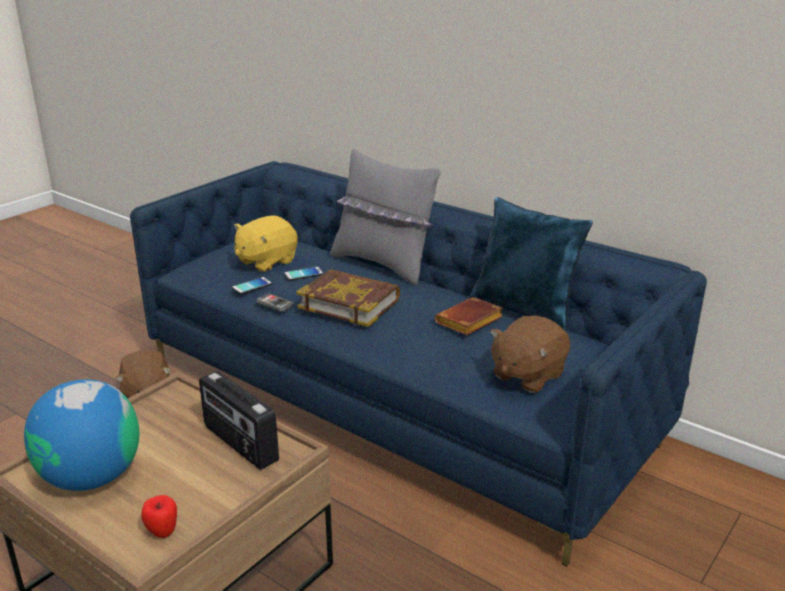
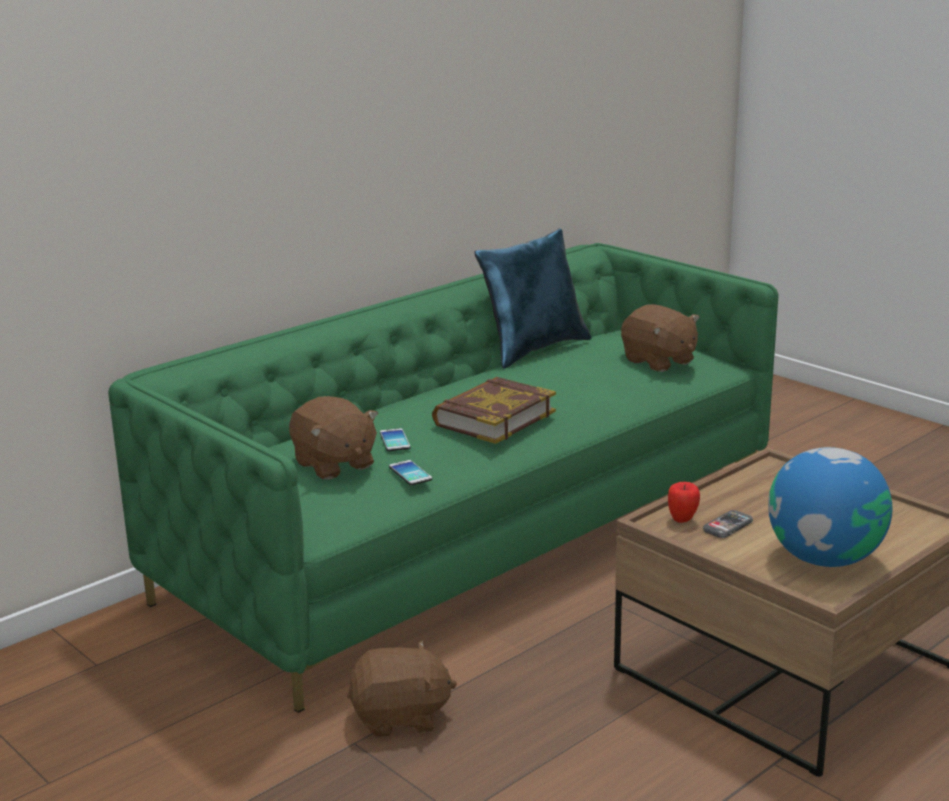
camera: 80 degrees left, 5 degrees down
blue sofa [130,161,707,566] -> green sofa [108,243,779,713]
apple [141,495,177,538] -> apple moved to [668,482,700,523]
radio [199,371,279,470] -> none
yellow plush toy [234,215,298,272] -> brown plush toy [289,396,378,480]
phone [257,294,294,312] -> phone moved to [703,510,753,538]
grey pillow [330,148,441,285] -> none
brown book [435,297,503,335] -> none

